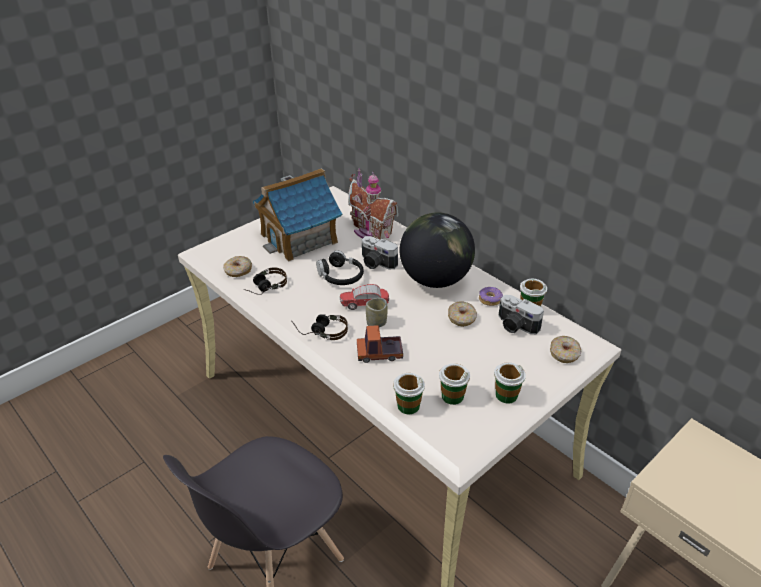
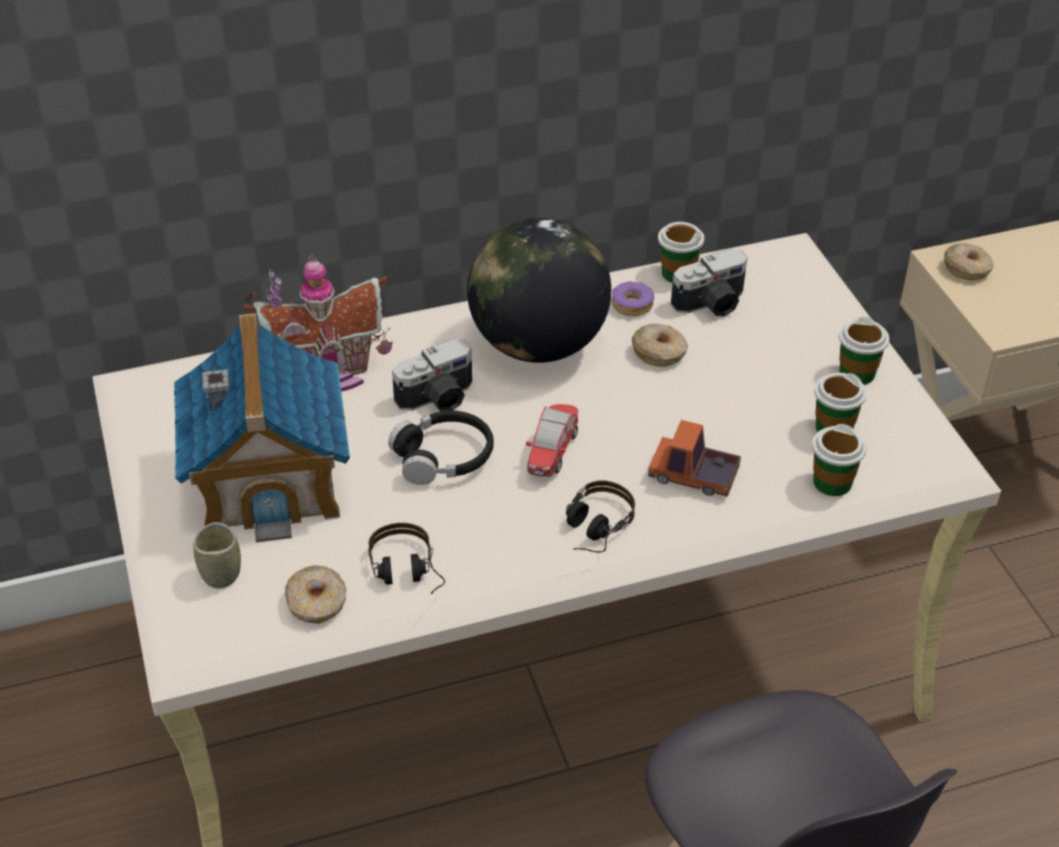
camera: 65 degrees left, 5 degrees up
toy truck [357,325,403,363] -> toy truck turned 90 degrees clockwise [648,420,741,497]
cup [366,298,387,327] -> cup moved to [194,522,241,589]
donut [550,336,581,363] -> donut moved to [944,243,994,280]

